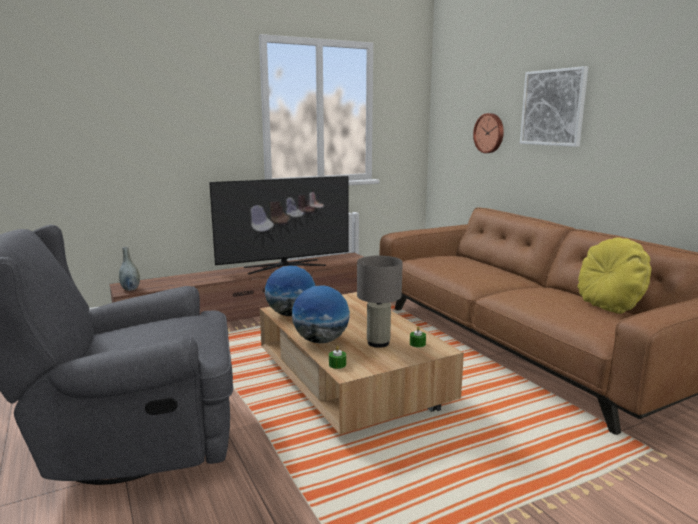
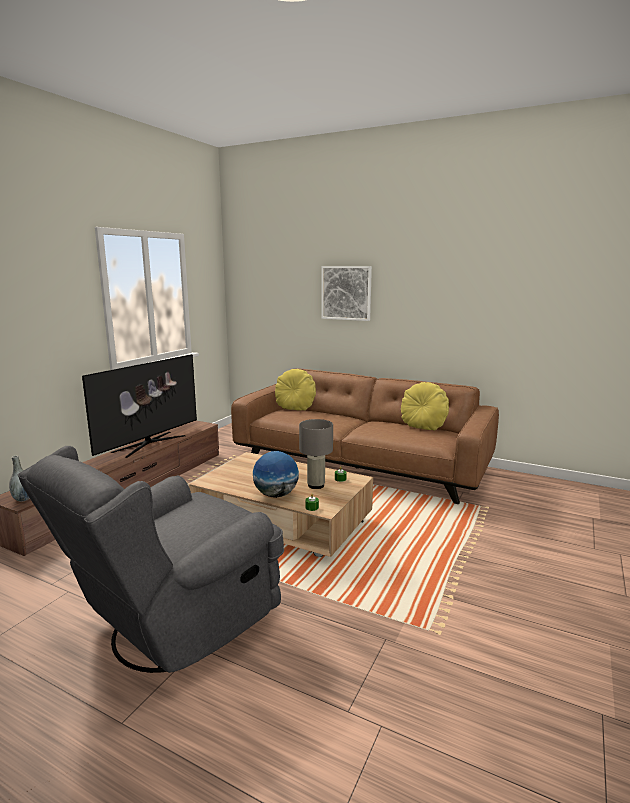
camera: 35 degrees left, 0 degrees up
globe [265,266,315,316] -> none
wall clock [473,113,504,153] -> none
none -> yellow pillow [275,369,316,410]

